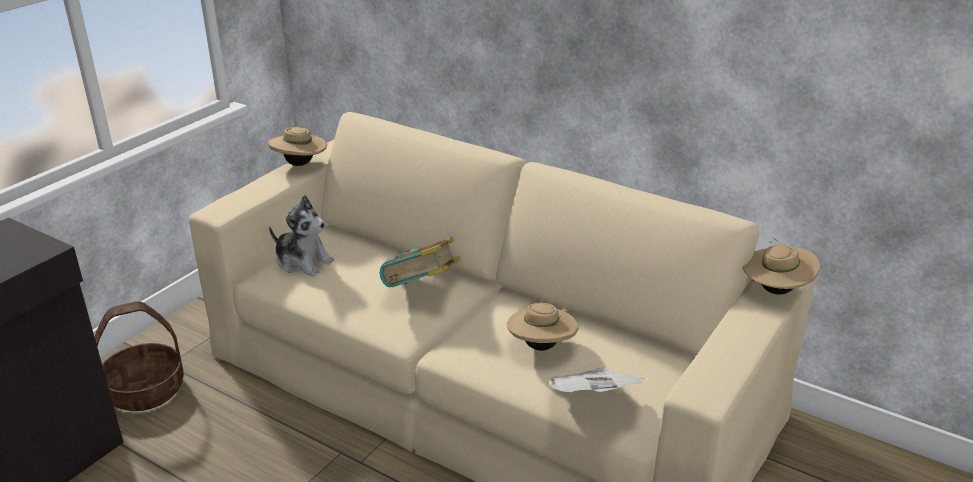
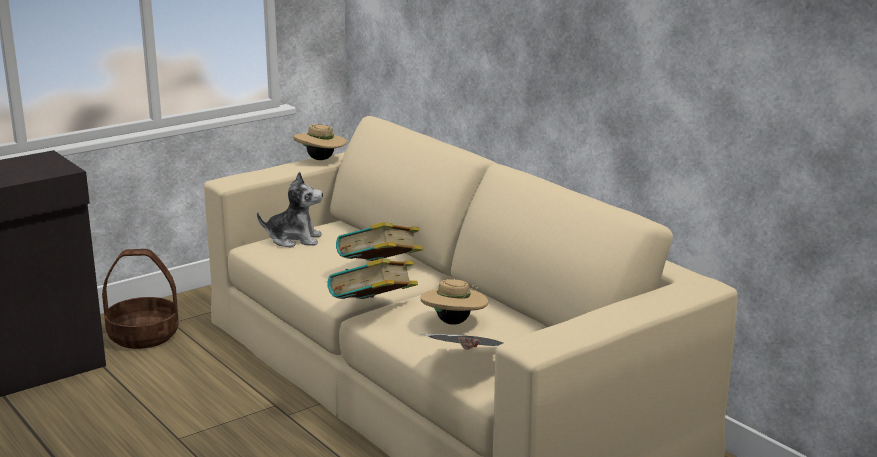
camera: 20 degrees right, 10 degrees down
plush toy [269,195,334,276] -> plush toy turned 45 degrees counterclockwise [257,172,323,248]
beige hat [743,238,820,295] -> none
none -> book [328,258,418,299]

